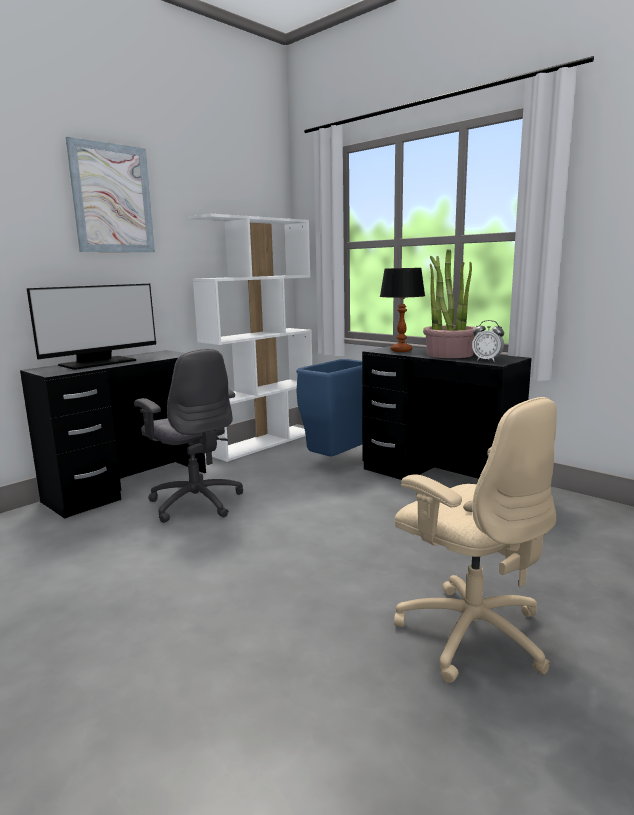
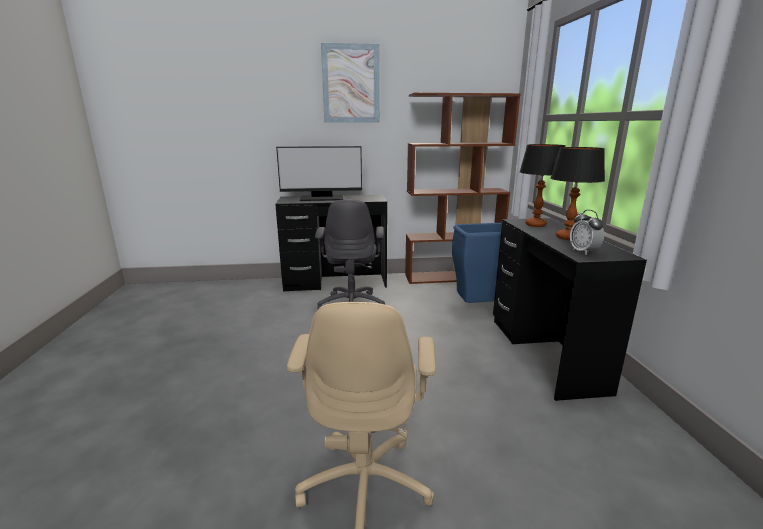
camera: 40 degrees right, 5 degrees up
white bookcase [188,214,312,462] -> brown bookcase [405,93,521,284]
potted plant [423,249,476,358] -> table lamp [550,147,605,240]

